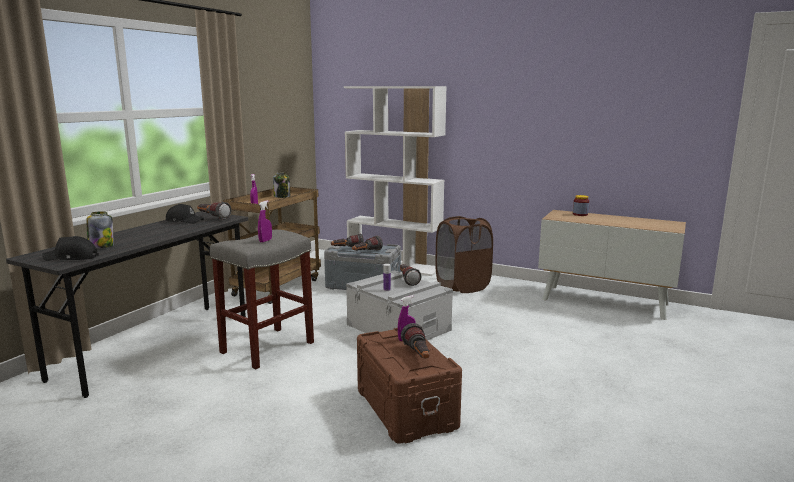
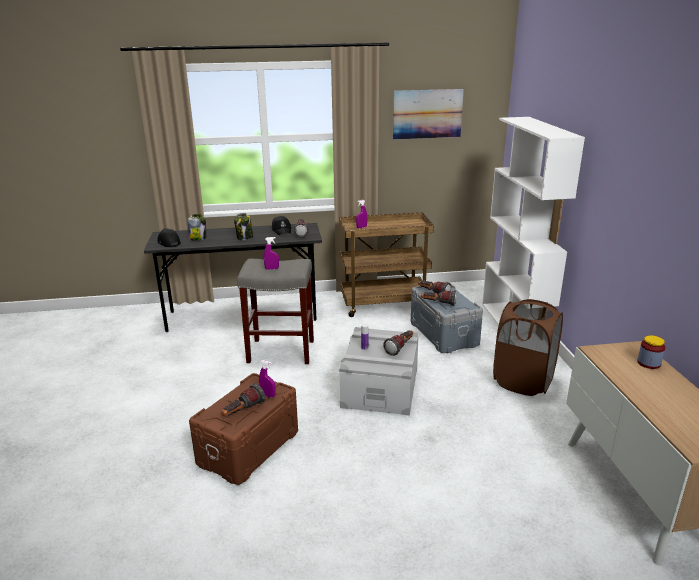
camera: 55 degrees right, 10 degrees up
jar [273,173,290,198] -> jar moved to [234,213,253,240]
none -> picture [393,89,464,140]

